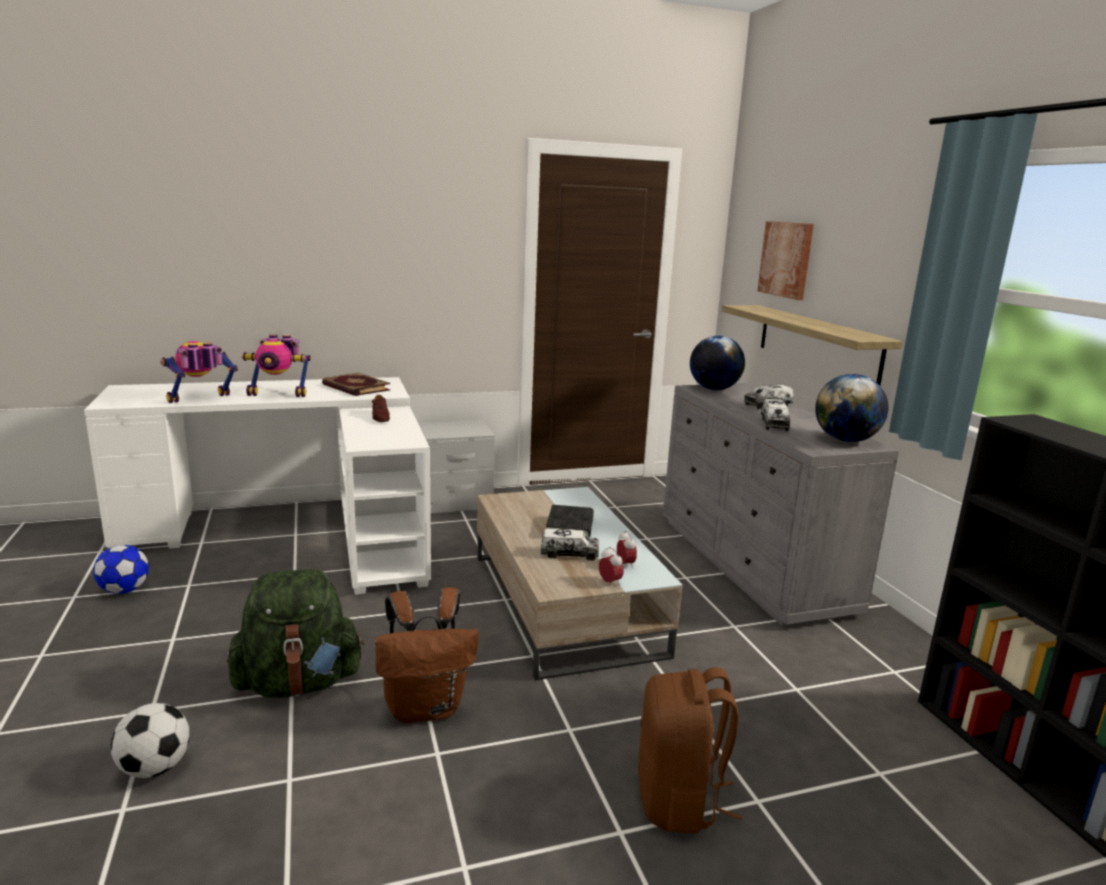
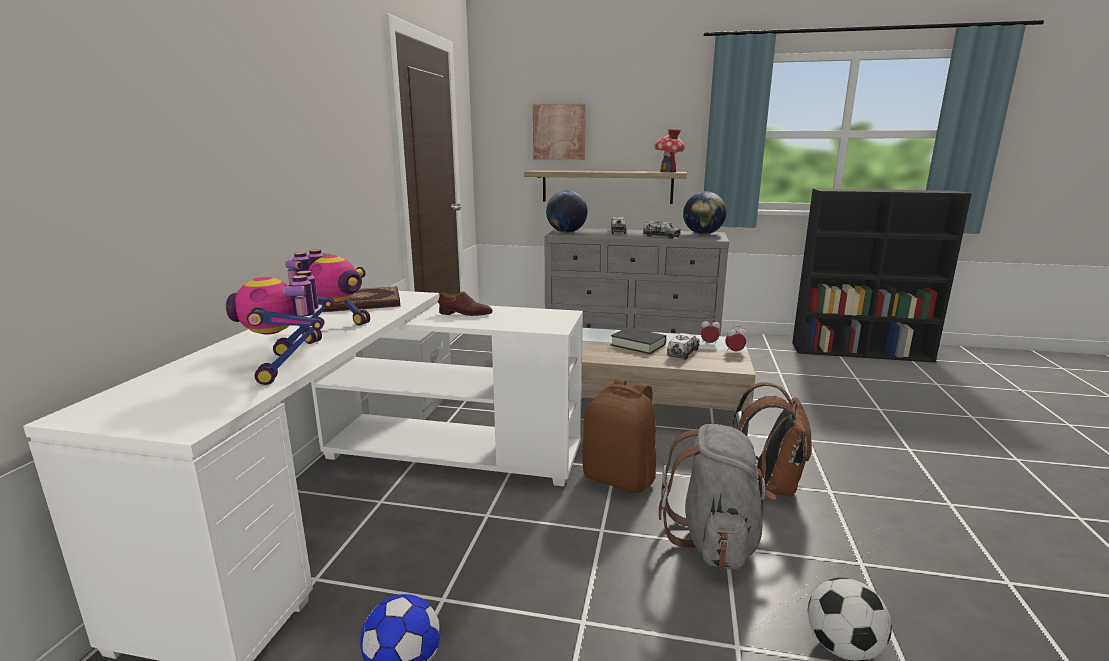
camera: 60 degrees left, 0 degrees up
green backpack [227,569,364,698] -> grey backpack [659,424,776,570]
brown backpack [638,667,742,834] -> brown backpack moved to [582,378,656,493]
none -> toy house [654,129,685,172]

